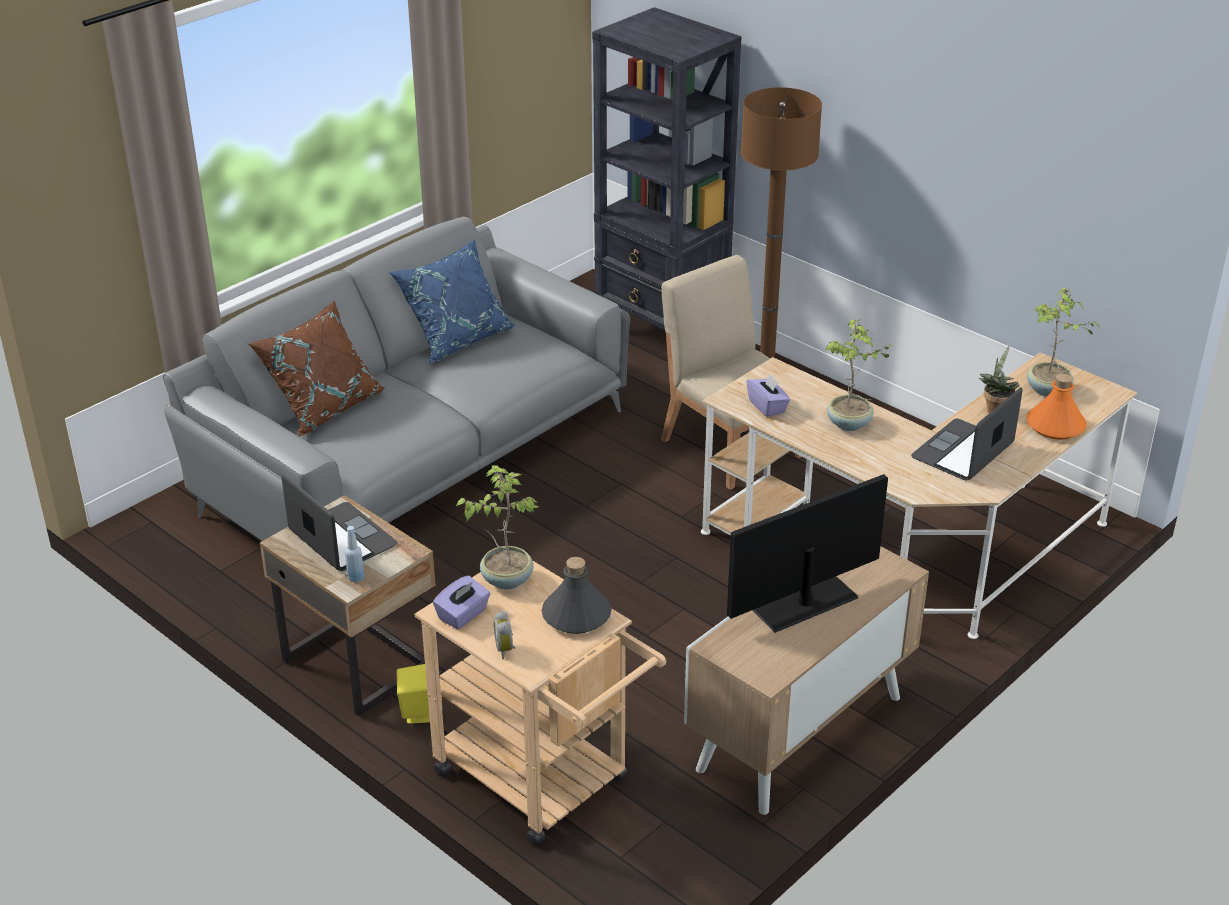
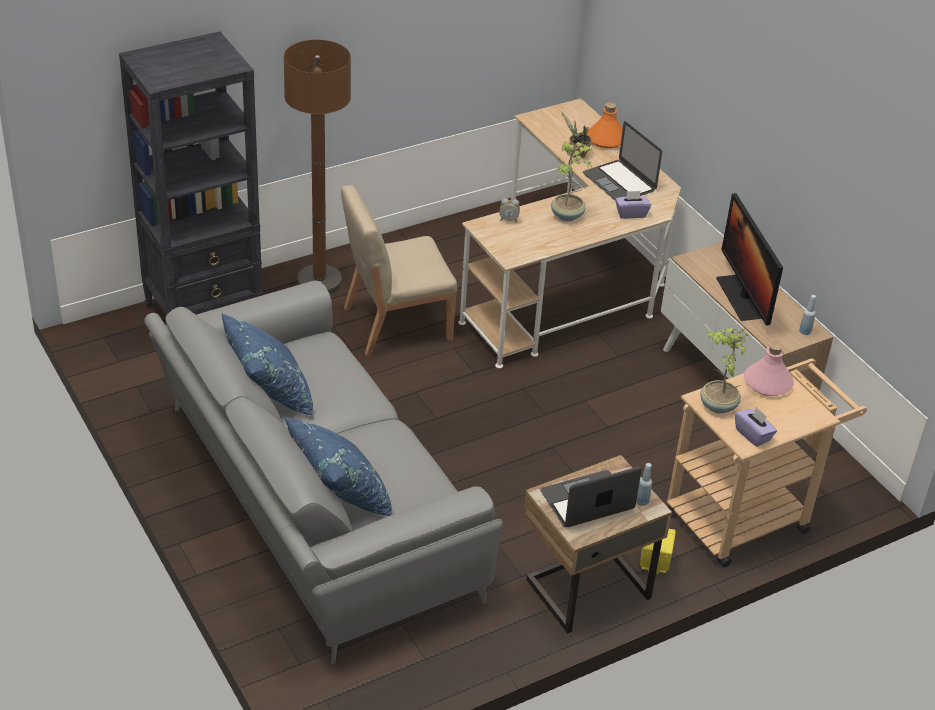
camera: 75 degrees left, 5 degrees up
brown pillow [248,301,385,437] -> blue pillow [284,416,392,516]
alarm clock [494,611,515,659] -> alarm clock moved to [499,198,520,223]
grey bottle [542,557,612,634] -> pink bottle [744,341,794,396]
purple tissue box [747,373,790,417] -> purple tissue box moved to [615,191,651,219]
potted plant [1027,288,1100,397] -> none
none -> blue bottle [799,295,816,335]

